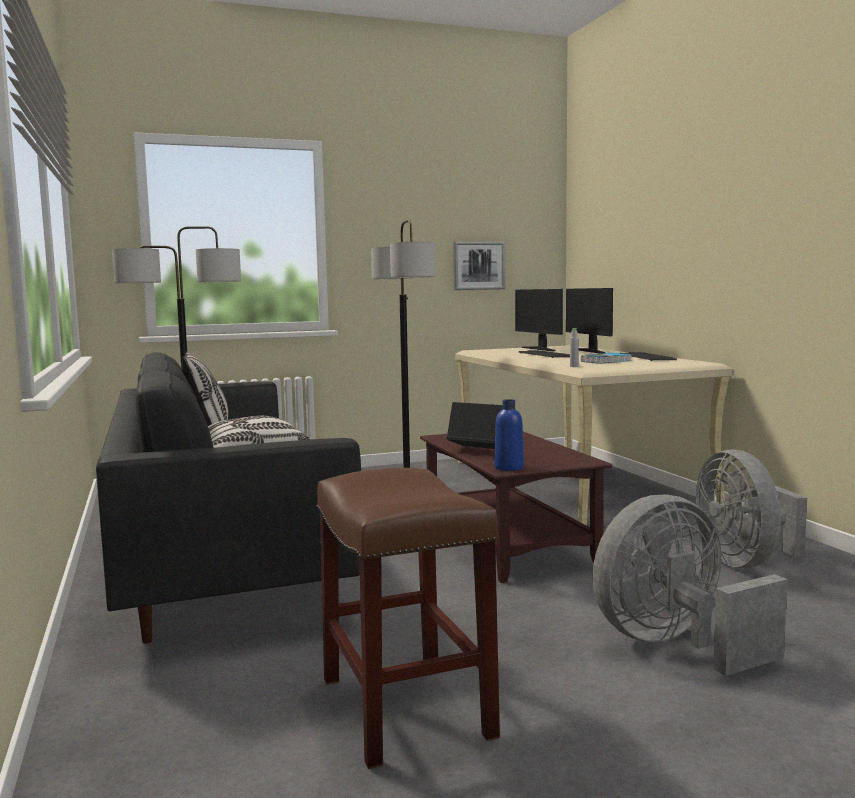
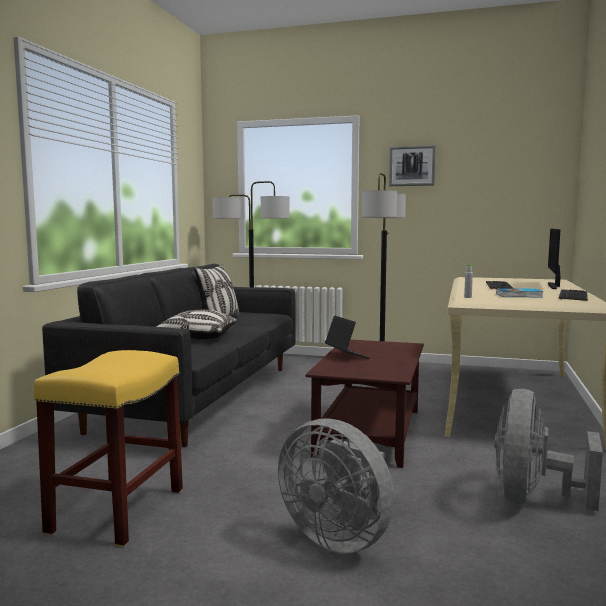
camera: 35 degrees right, 0 degrees up
brown stool [316,468,500,769] -> yellow stool [34,350,183,547]
picture [453,241,505,290] -> picture moved to [389,145,436,186]
blue bottle [494,399,524,471] -> none
monitor [515,289,563,351] -> none
grey fan [592,494,788,676] -> grey fan turned 150 degrees counterclockwise [278,418,394,554]

